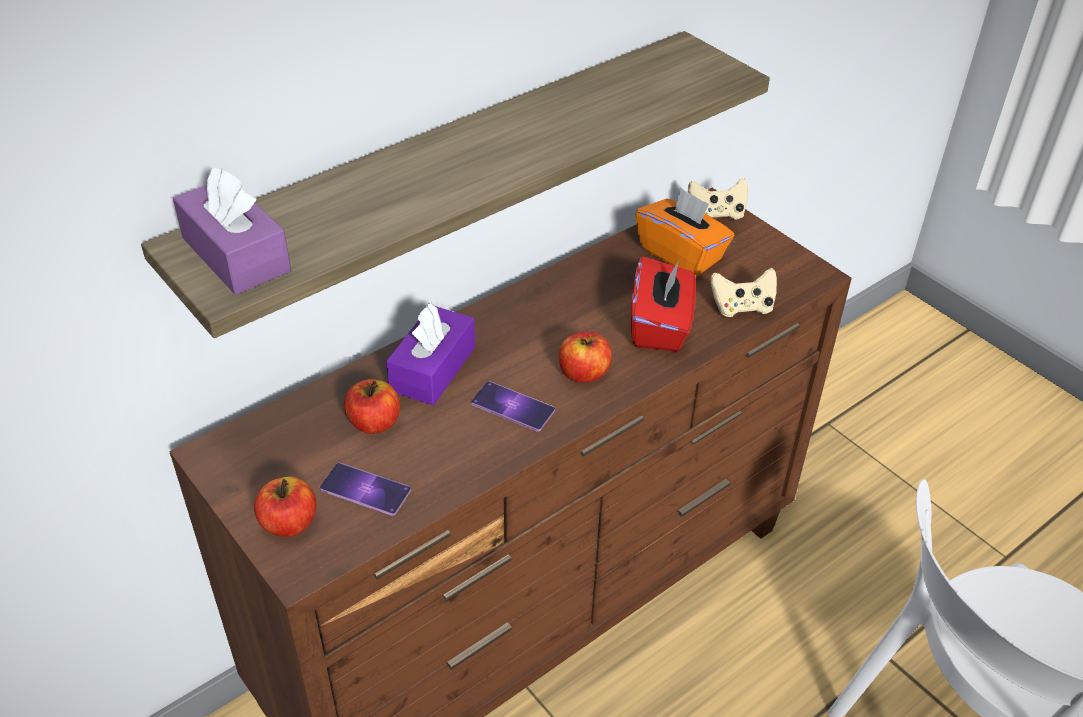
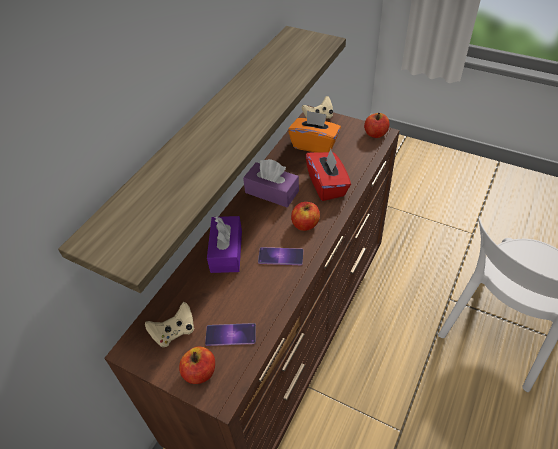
camera: 20 degrees left, 5 degrees up
purple tissue box [173,168,291,295] -> purple tissue box moved to [243,159,299,207]
apple [344,379,400,434] -> apple moved to [364,113,390,138]
beige game controller [711,268,777,317] -> beige game controller moved to [145,302,194,347]

